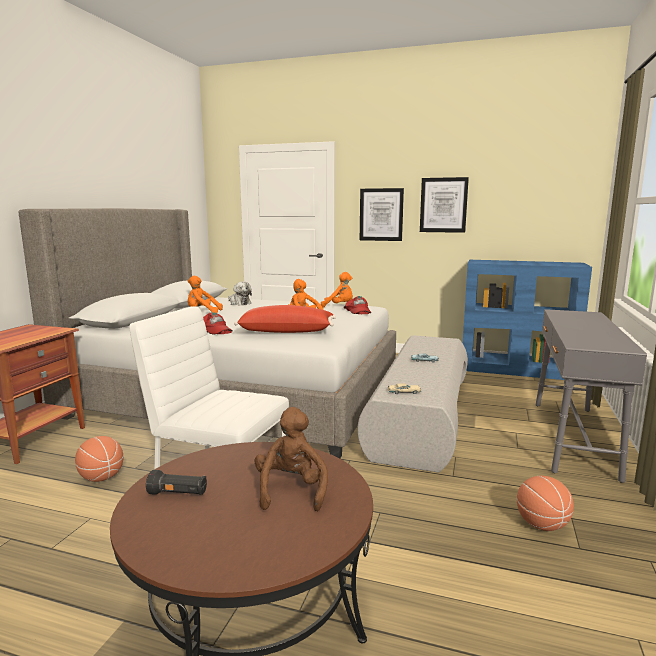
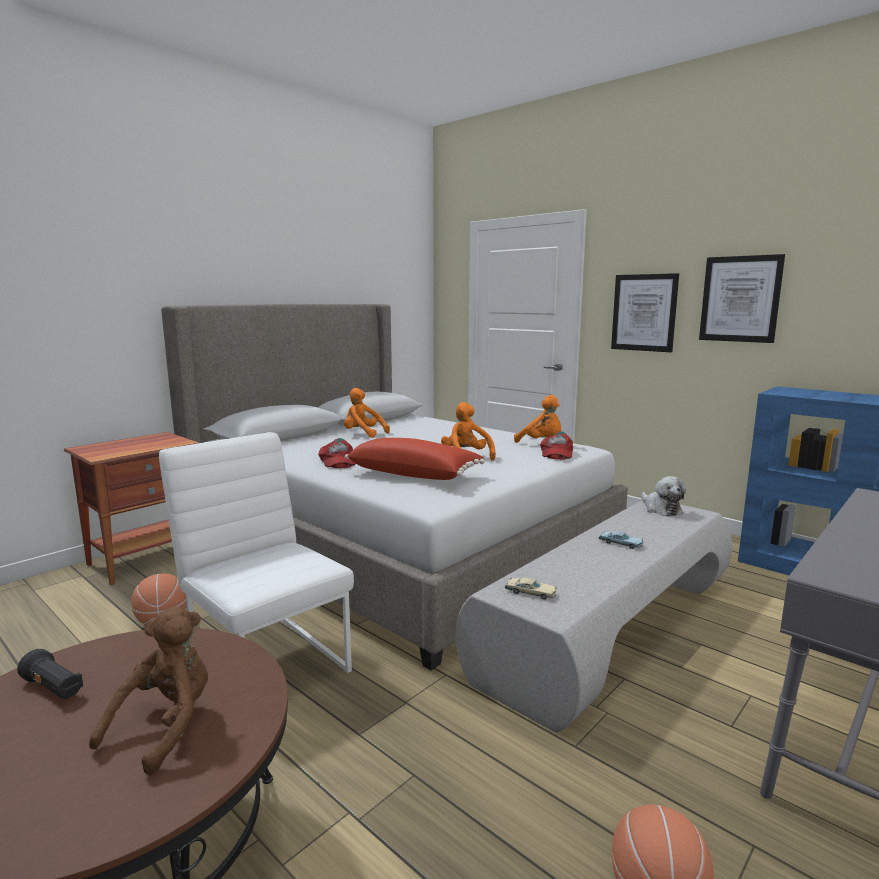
camera: 25 degrees right, 0 degrees up
plush toy [229,282,252,305] -> plush toy moved to [641,476,686,516]

